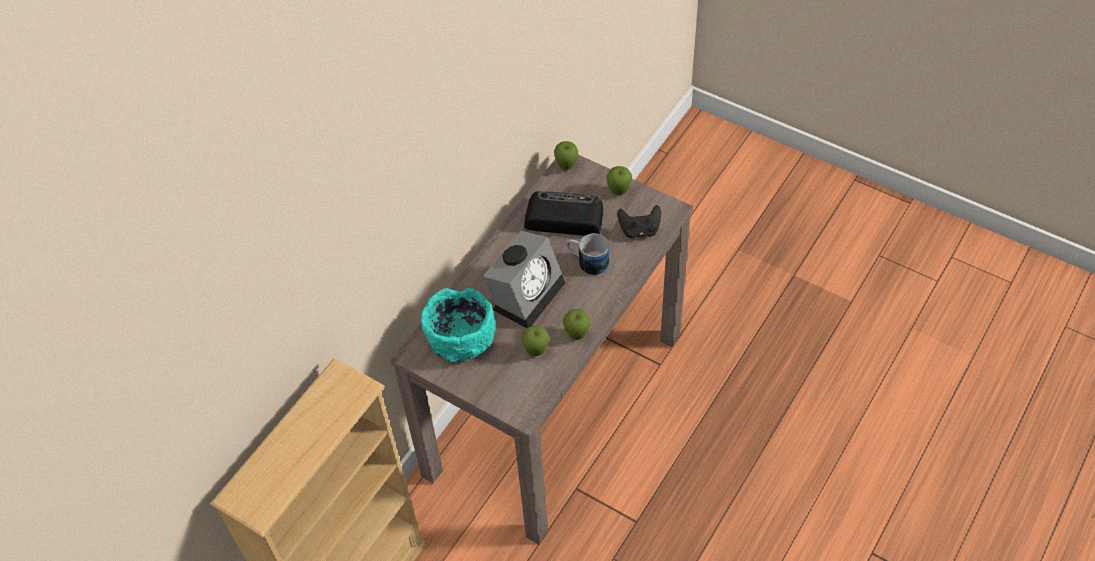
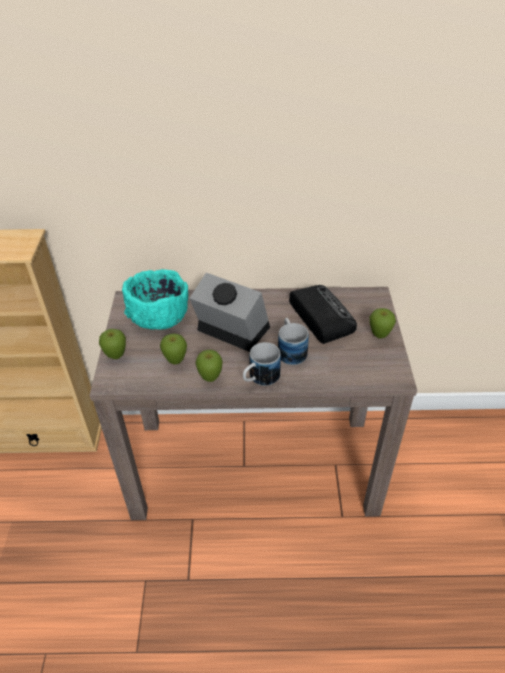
camera: 55 degrees right, 10 degrees down
alarm clock [483,231,565,328] -> alarm clock turned 150 degrees counterclockwise [189,273,270,352]
apple [554,141,578,170] -> apple moved to [99,329,126,359]
black game controller [617,205,661,238] -> none
none -> mug [243,342,281,386]

